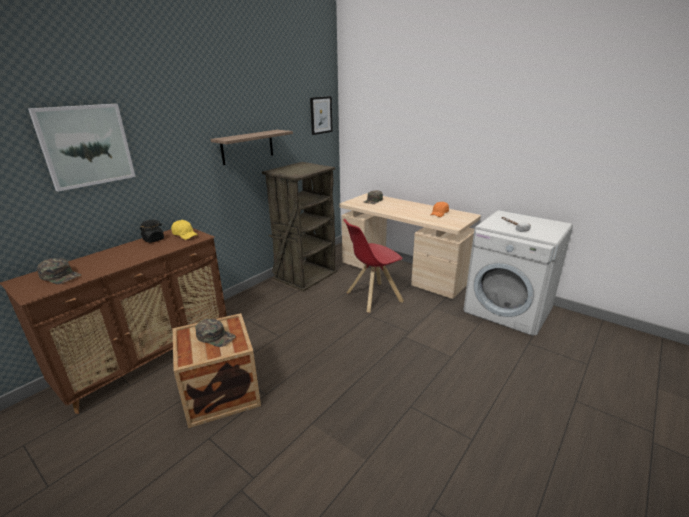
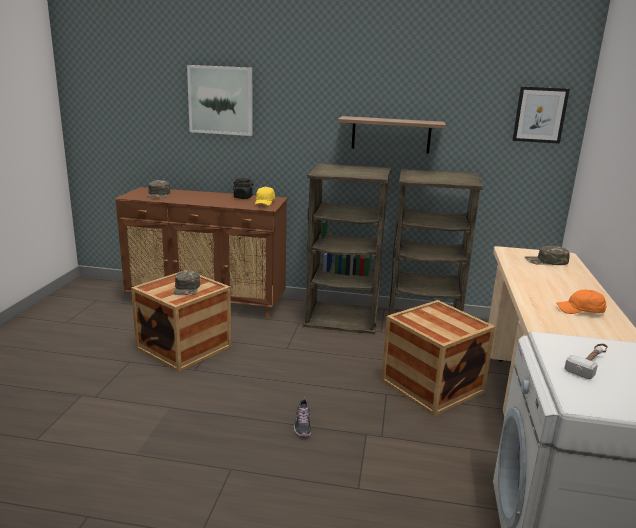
camera: 60 degrees right, 5 degrees down
red chair [343,219,404,313] -> crate [381,300,496,416]
none -> shoe [294,396,311,437]
none -> brown bookcase [303,163,392,334]

